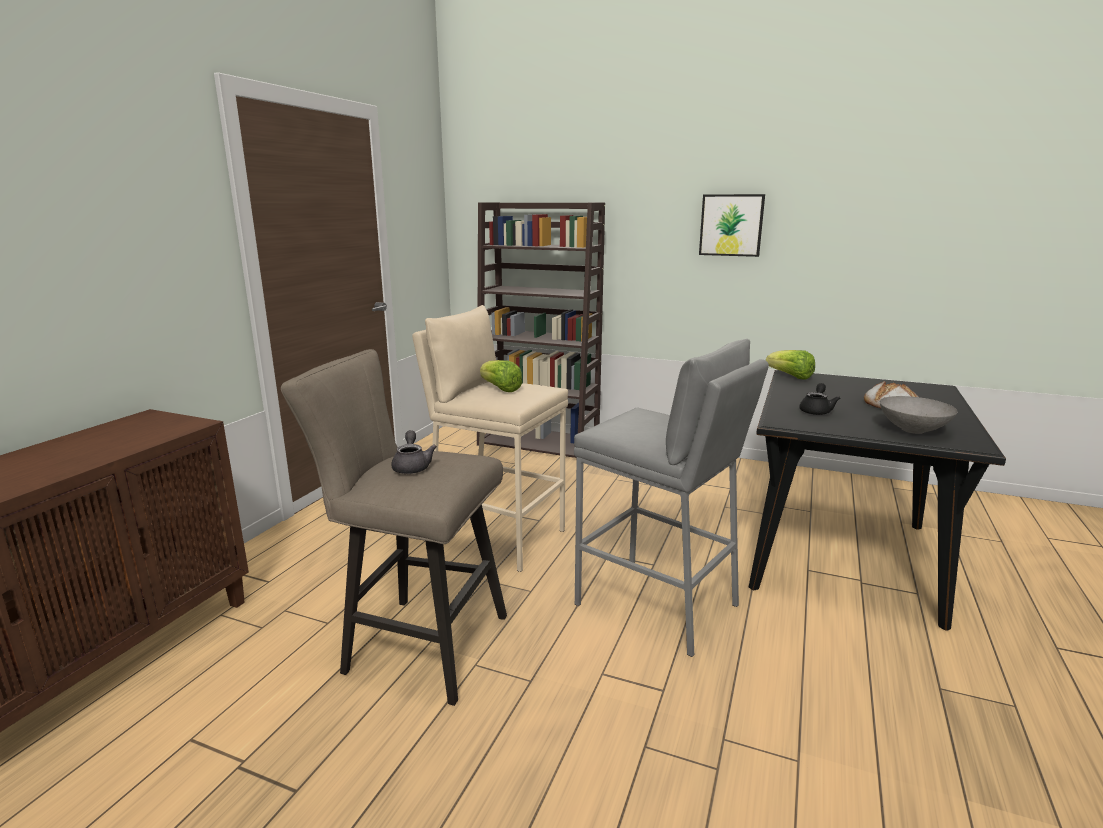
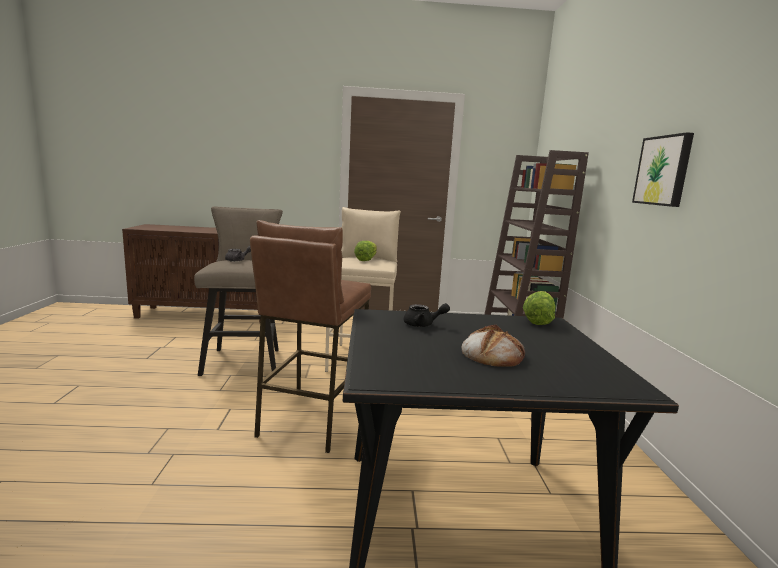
camera: 65 degrees right, 5 degrees down
grey stool [574,339,769,657] -> brown stool [250,220,371,453]
grey bowl [880,396,958,434] -> none

